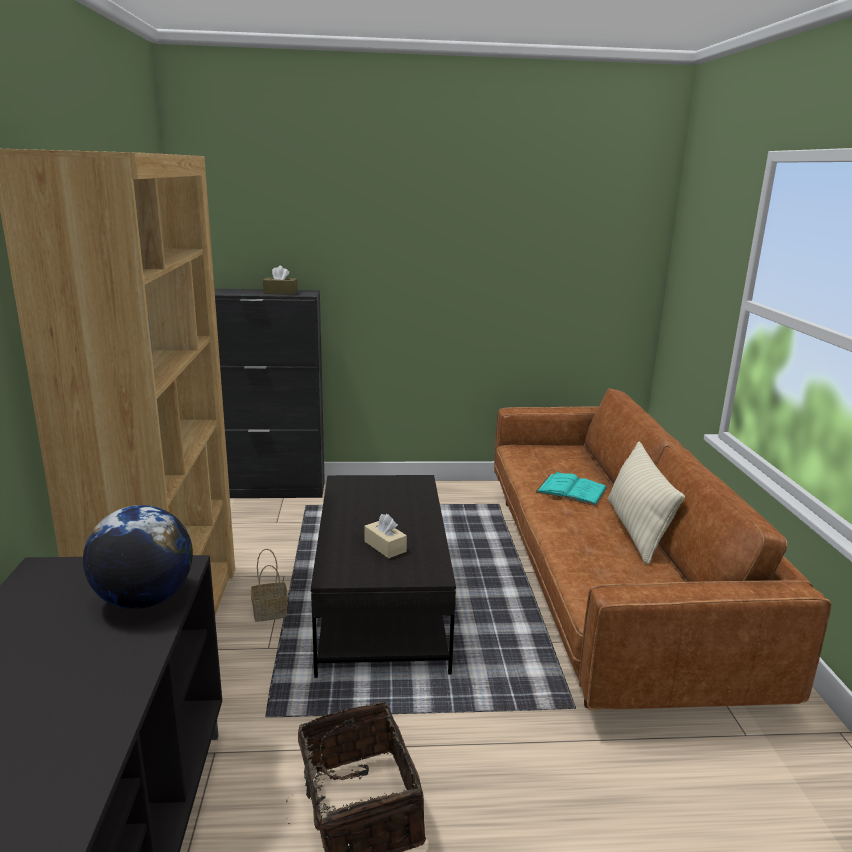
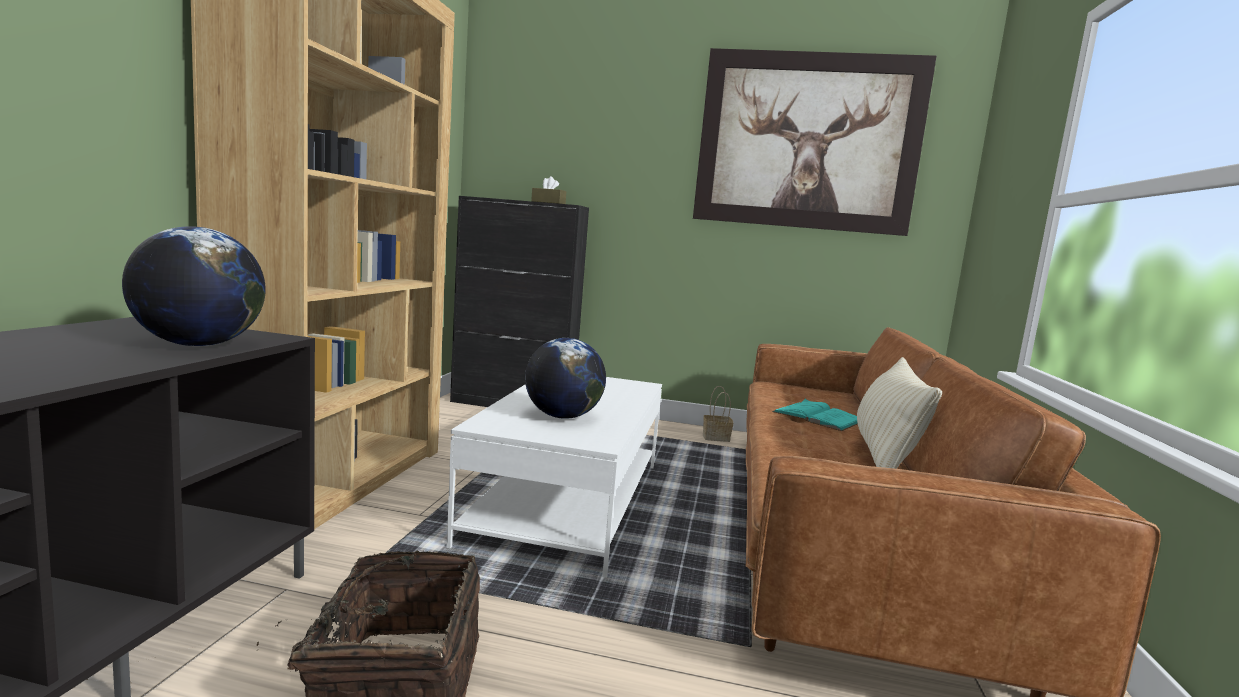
camera: 15 degrees right, 10 degrees down
basket [251,548,288,622] -> basket moved to [703,386,733,442]
black coffee table [311,475,456,678] -> white coffee table [446,377,662,578]
beige tissue box [364,514,407,558] -> globe [525,338,606,419]
none -> picture [693,48,937,236]

